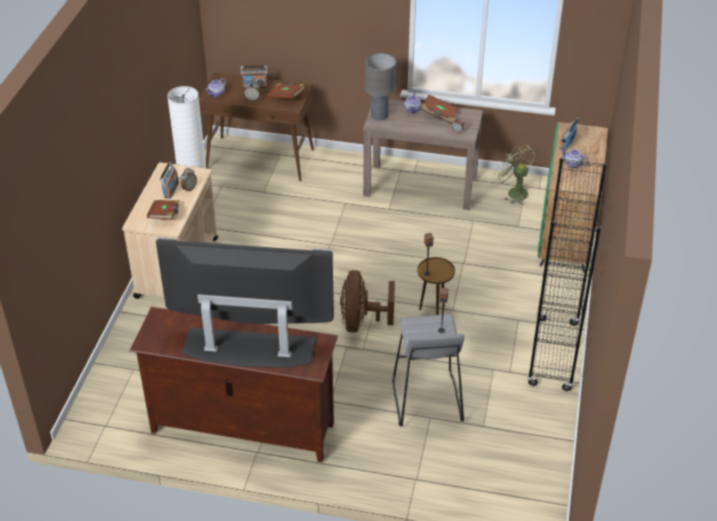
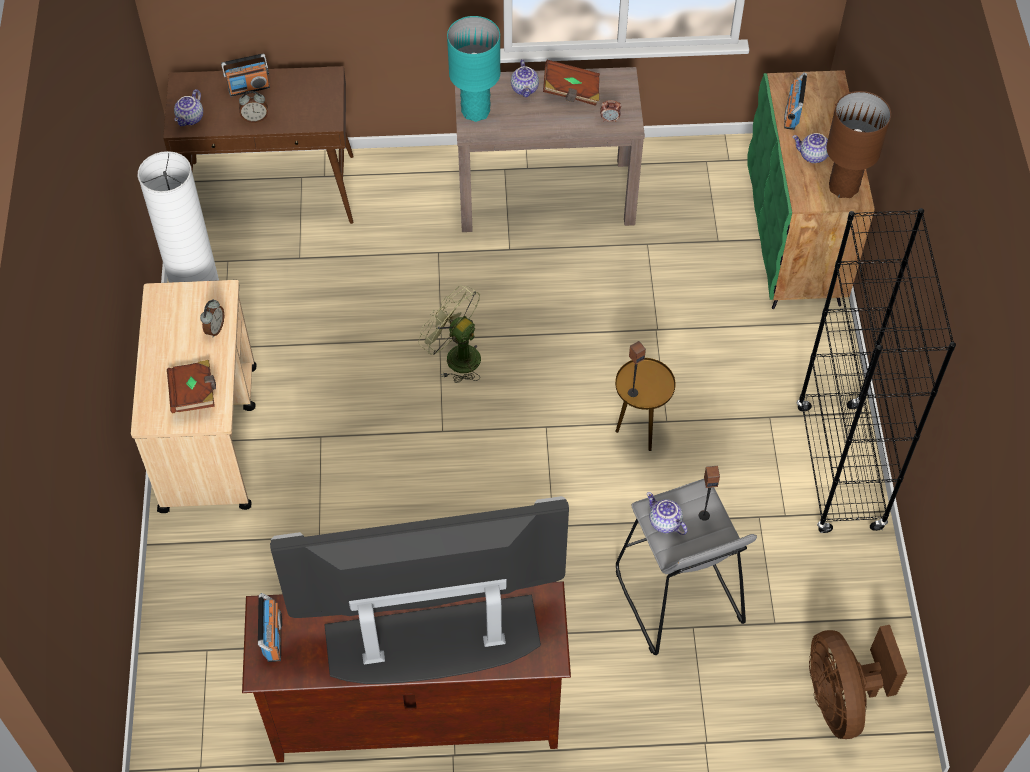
camera: 15 degrees left, 15 degrees up
radio [160,162,179,199] -> radio moved to [258,593,282,662]
brown book [266,82,305,99] -> none
brown fan [340,270,395,333] -> brown fan moved to [809,625,907,739]
grey table lamp [365,53,396,120] -> turquoise table lamp [447,16,500,122]
green fan [494,144,535,205] -> green fan moved to [418,285,481,383]
none -> teapot [647,492,687,535]
none -> brown table lamp [826,91,891,198]

